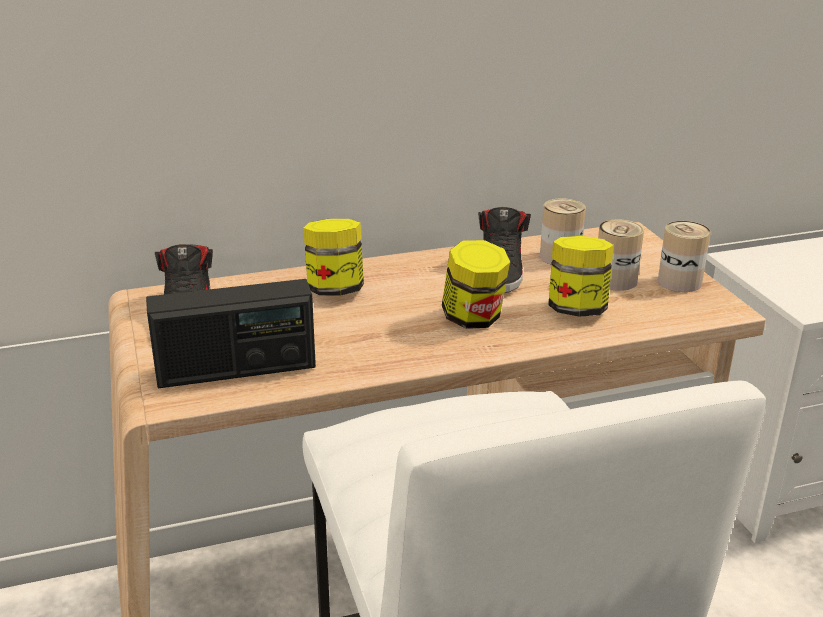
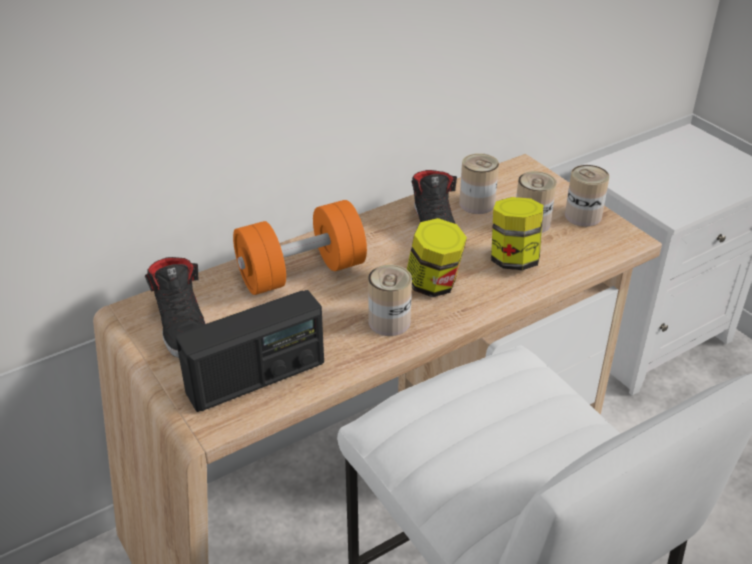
camera: 15 degrees left, 10 degrees up
jar [303,219,364,296] -> orange dumbbell [233,200,367,295]
none -> can [368,265,412,336]

